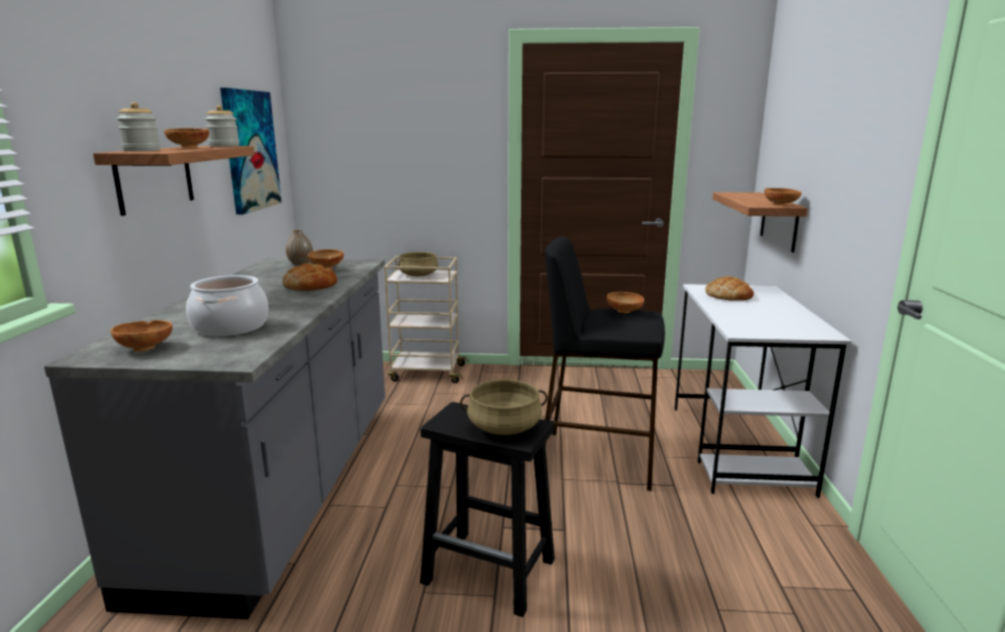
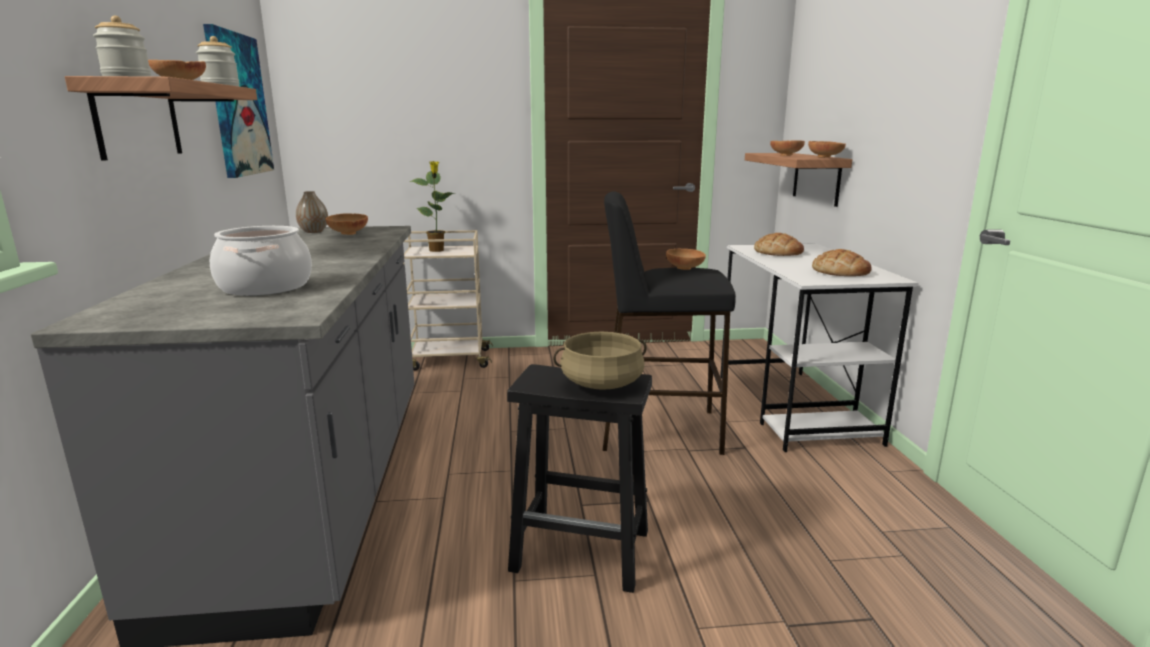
camera: 10 degrees left, 0 degrees up
brown bowl [111,320,173,352] -> brown bowl moved to [770,140,805,156]
bread [282,263,337,291] -> bread moved to [812,249,871,276]
beige cooking pot [398,252,438,276] -> potted plant [410,161,456,252]

